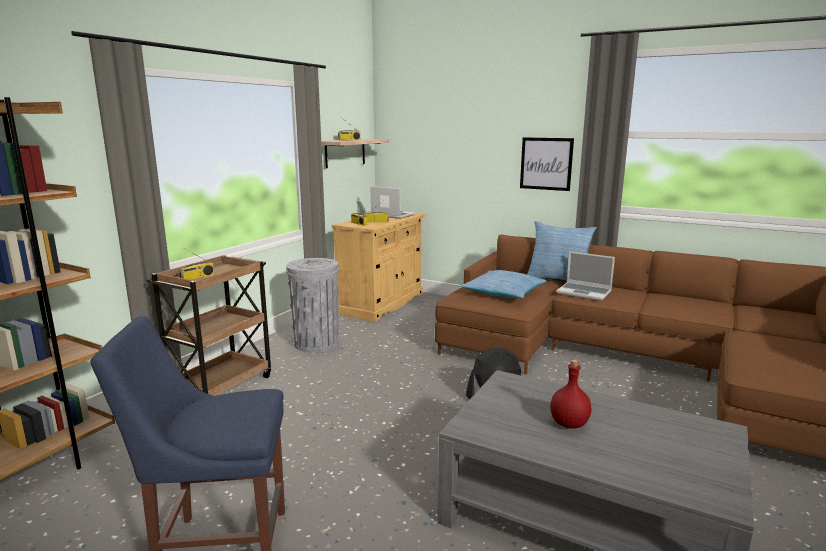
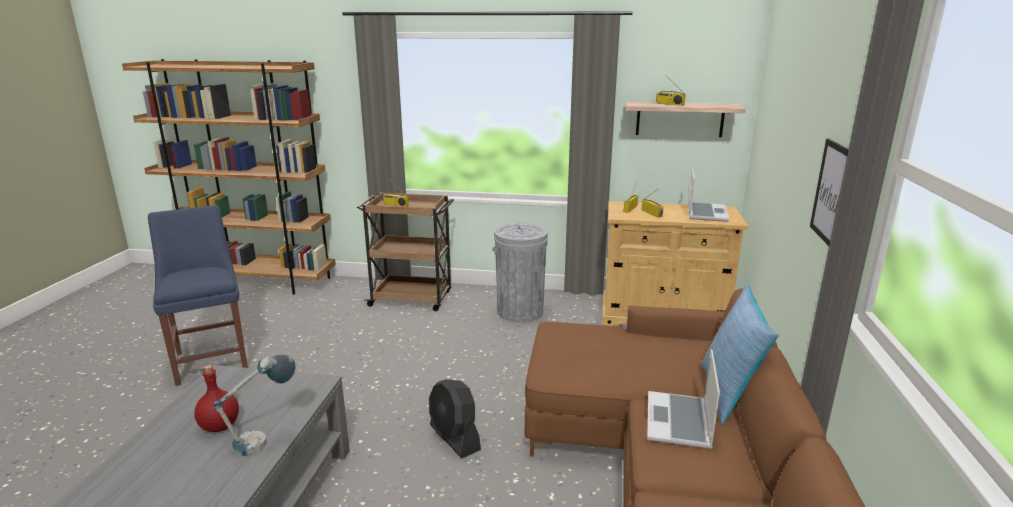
camera: 70 degrees right, 5 degrees up
pillow [460,270,547,298] -> none
none -> table lamp [213,355,296,456]

